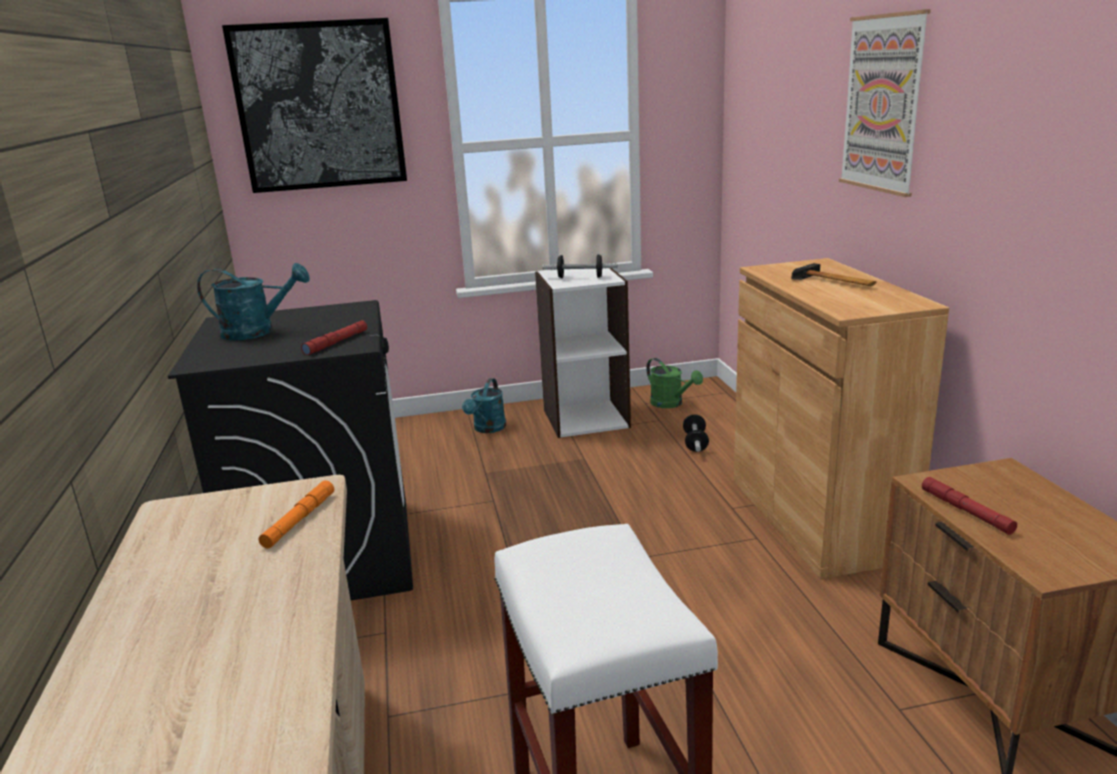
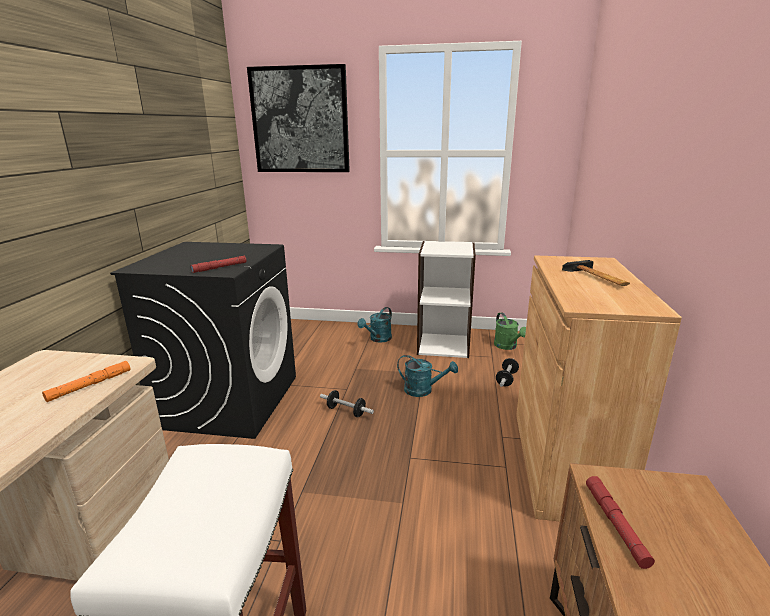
camera: 20 degrees right, 0 degrees up
turquoise watering can [197,263,310,340] -> turquoise watering can moved to [397,355,458,397]
dumbbell [542,254,618,278] -> dumbbell moved to [320,390,374,417]
picture [839,9,931,197] -> none

